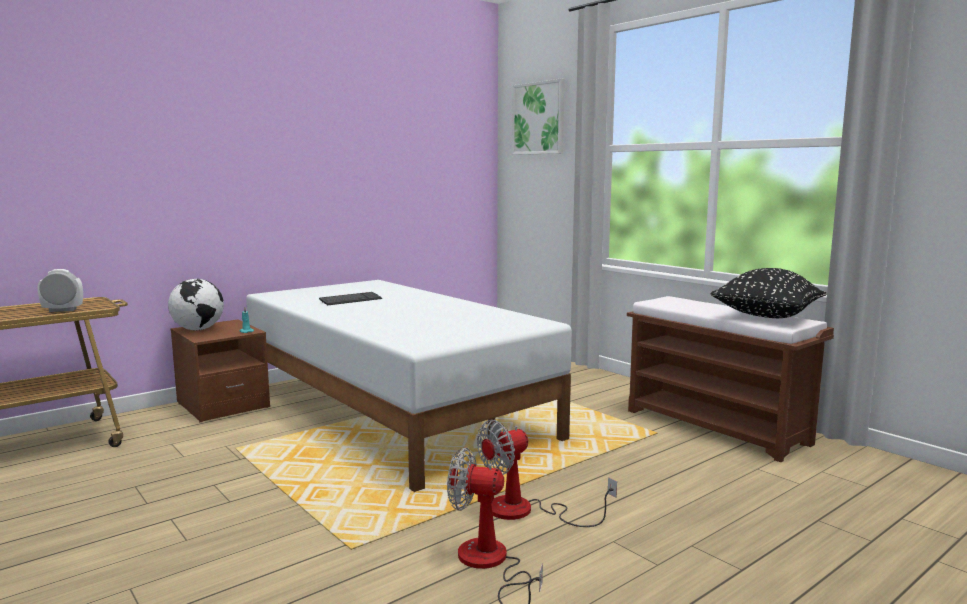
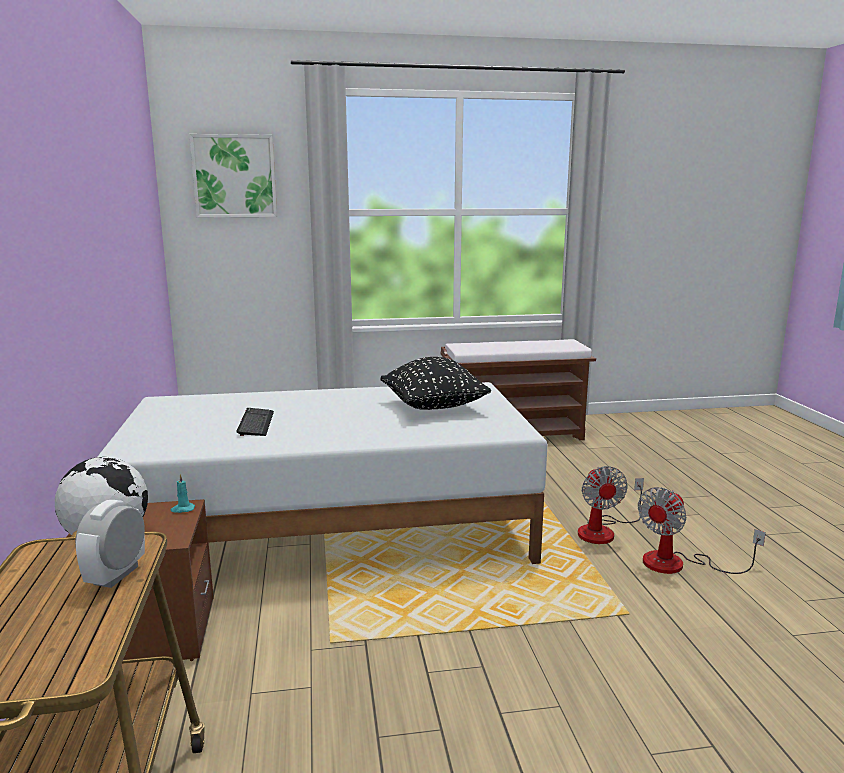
camera: 60 degrees left, 5 degrees up
black pillow [710,268,826,318] -> black pillow moved to [380,357,491,410]

